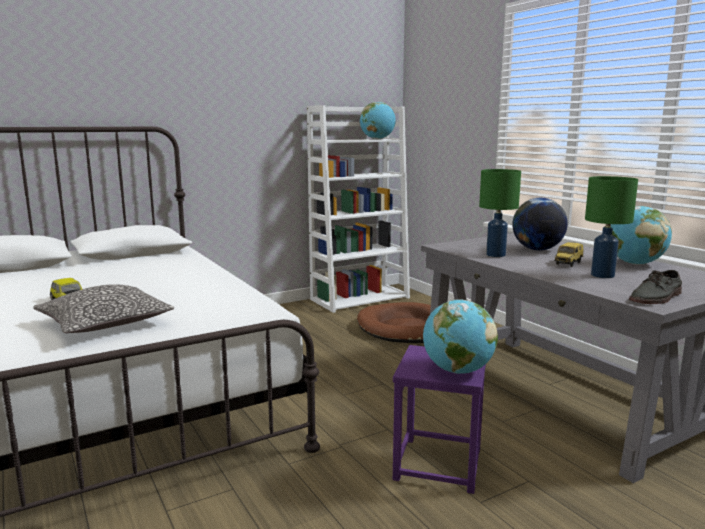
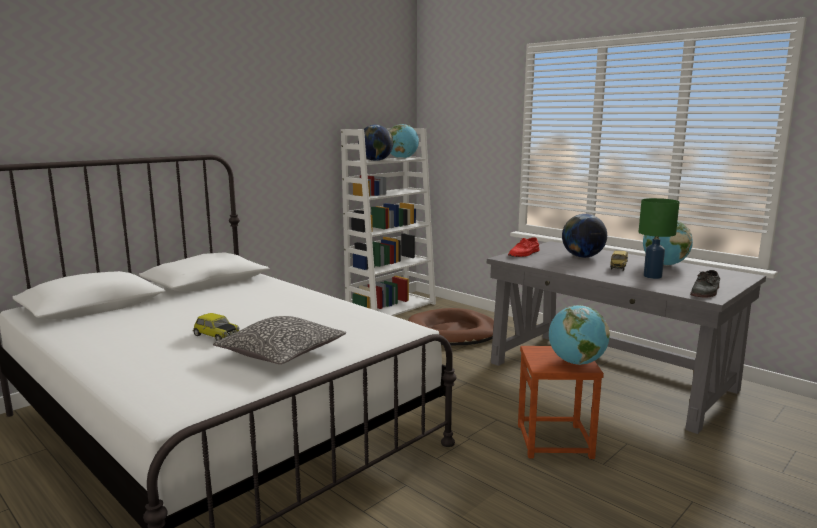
camera: 15 degrees left, 0 degrees up
purple stool [393,345,486,494] -> brown stool [518,346,604,459]
green table lamp [479,169,521,257] -> none
none -> globe [358,125,393,161]
none -> red shoe [508,237,539,257]

